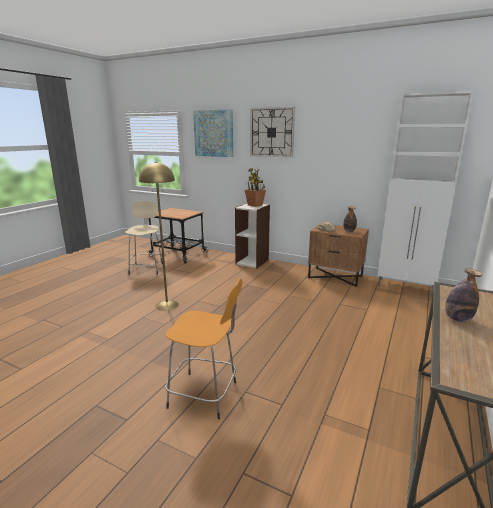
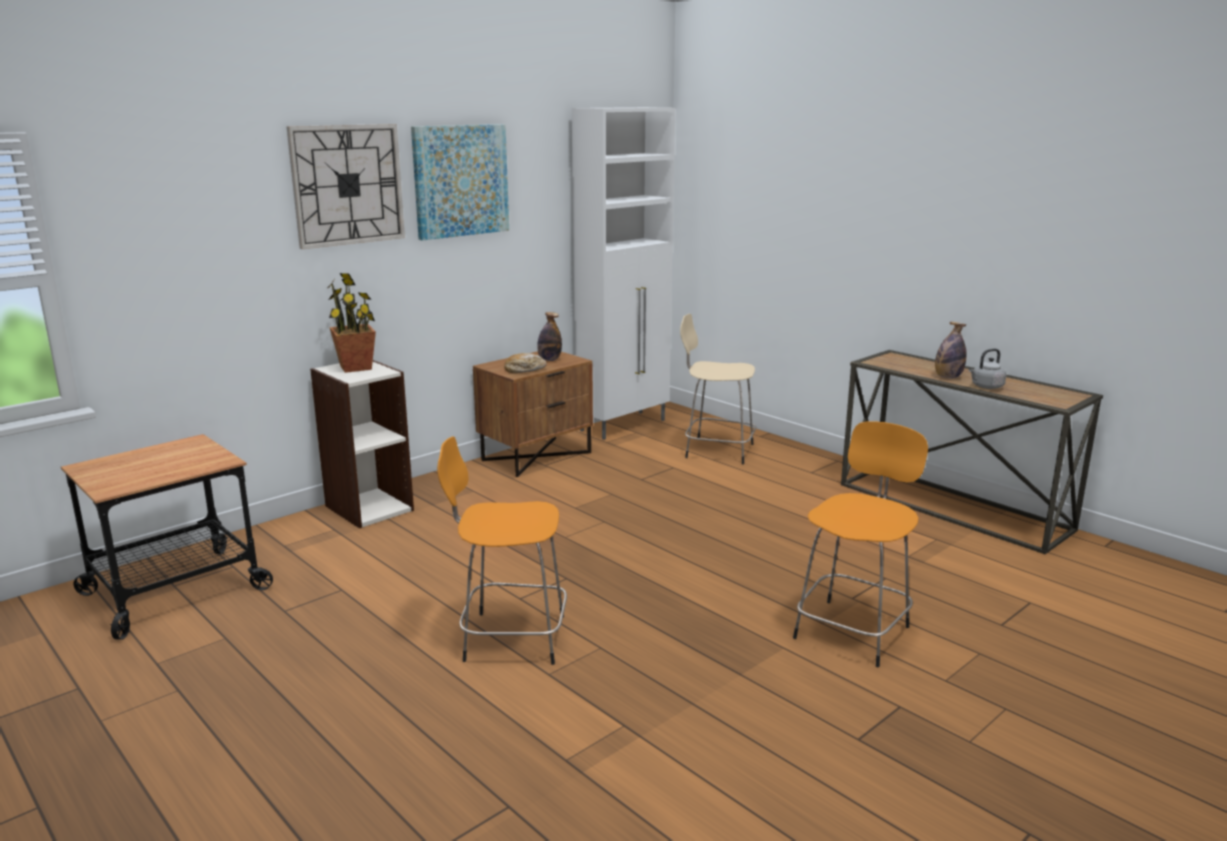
camera: 70 degrees left, 0 degrees up
beige stool [125,201,163,275] -> beige stool moved to [680,314,756,464]
yellow floor lamp [139,162,179,311] -> orange stool [437,436,567,665]
picture [193,109,233,157] -> picture moved to [411,124,509,240]
none -> grey kettle [969,349,1006,389]

